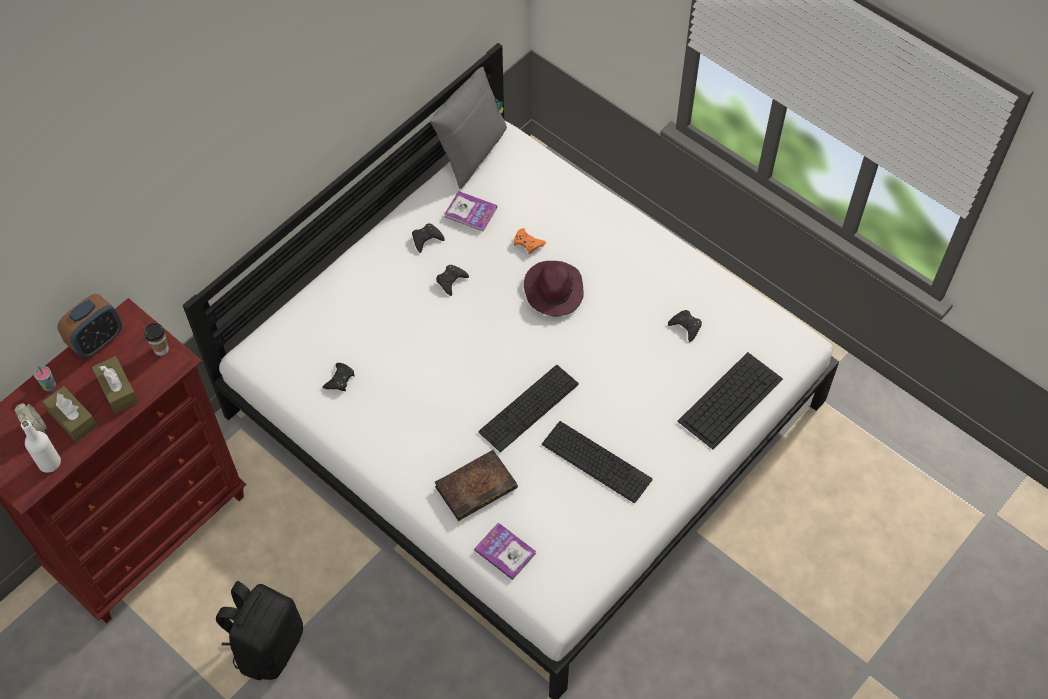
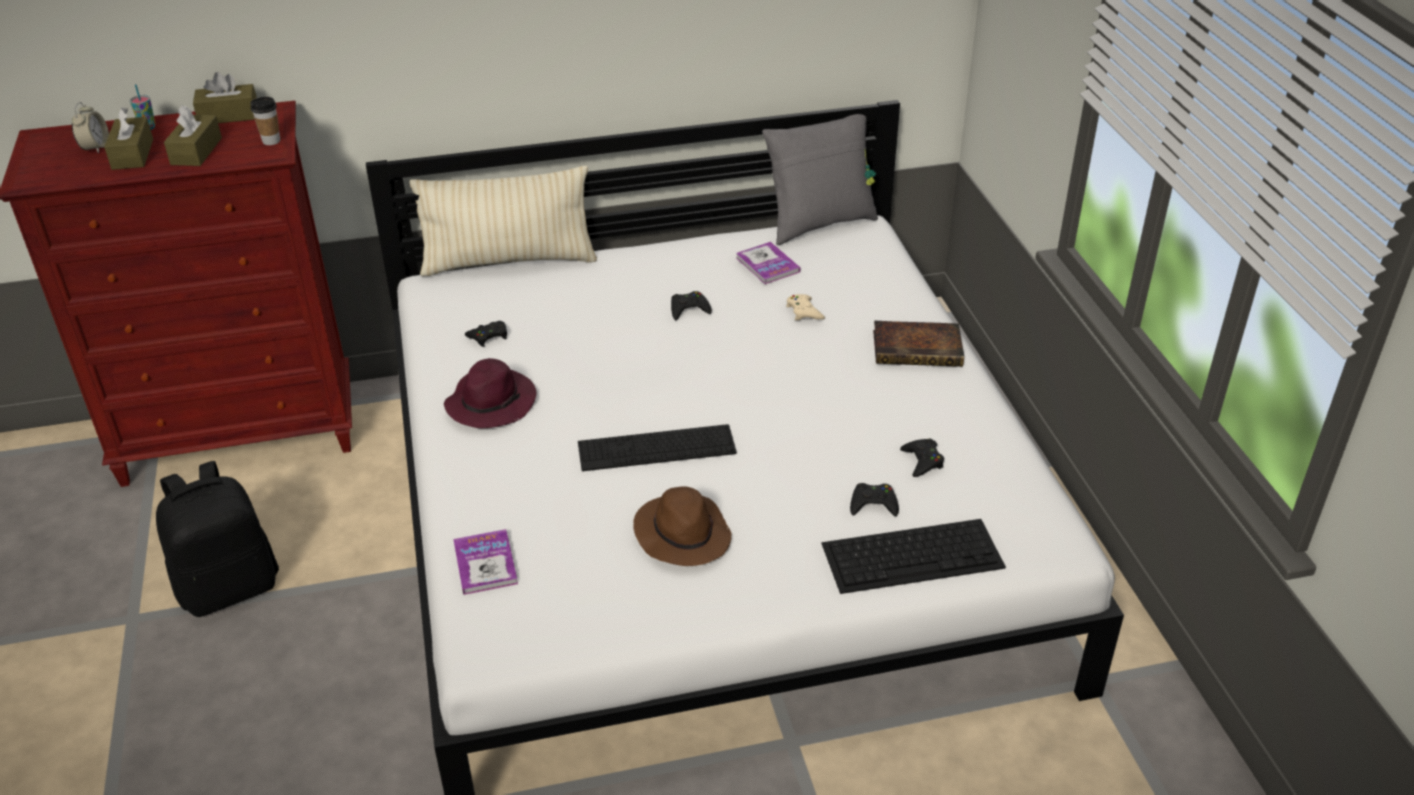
camera: 35 degrees right, 20 degrees down
white bottle [21,420,61,473] -> none
alarm clock [57,294,122,358] -> brown tissue box [193,72,256,123]
black game controller [412,223,444,253] -> black game controller moved to [850,483,899,517]
book [435,450,518,521] -> book moved to [873,321,964,367]
orange game controller [514,228,546,254] -> beige game controller [786,294,825,320]
purple hat [524,261,584,316] -> purple hat moved to [444,358,537,428]
keyboard [542,421,653,503] -> brown hat [633,486,731,566]
none -> beige pillow [410,166,597,276]

